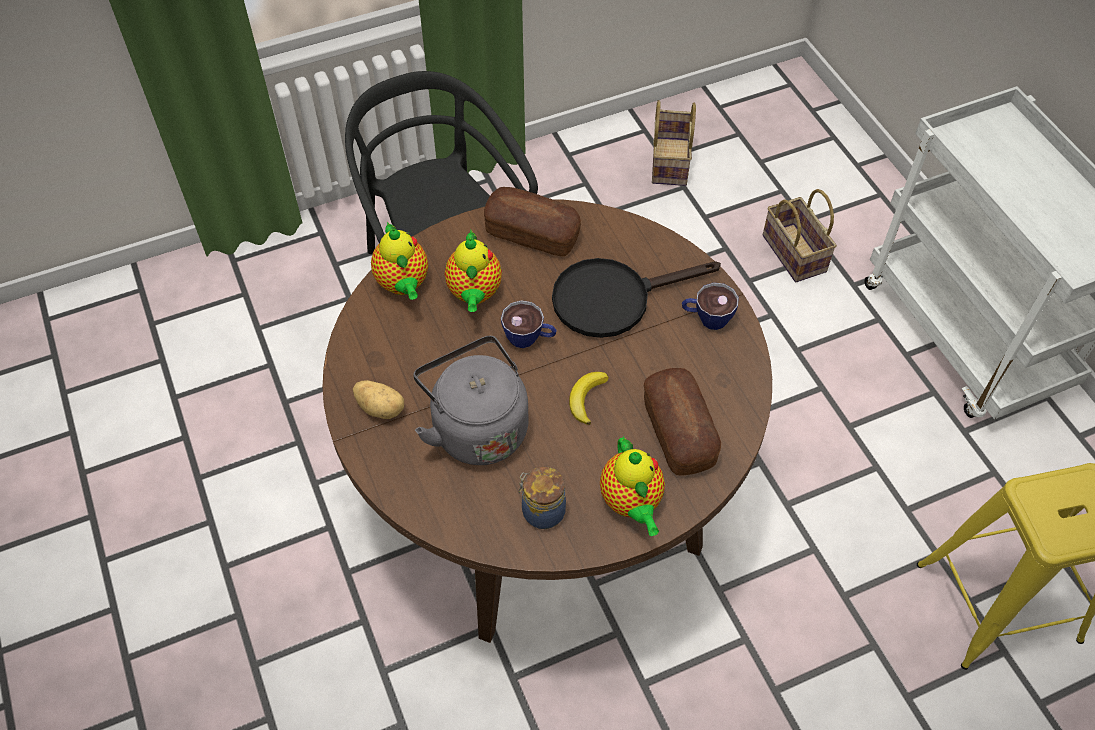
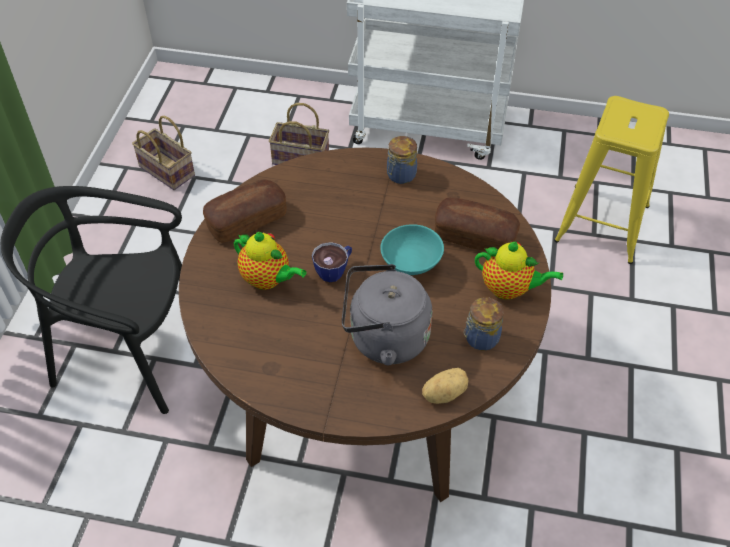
camera: 55 degrees left, 5 degrees down
potato [353,380,404,419] -> potato moved to [422,368,468,404]
teapot [371,222,428,300] -> none
black frying pan [552,258,721,338] -> none
banana [569,372,609,425] -> turquoise bowl [380,224,444,275]
cup [682,283,739,330] -> jar [387,136,417,184]

